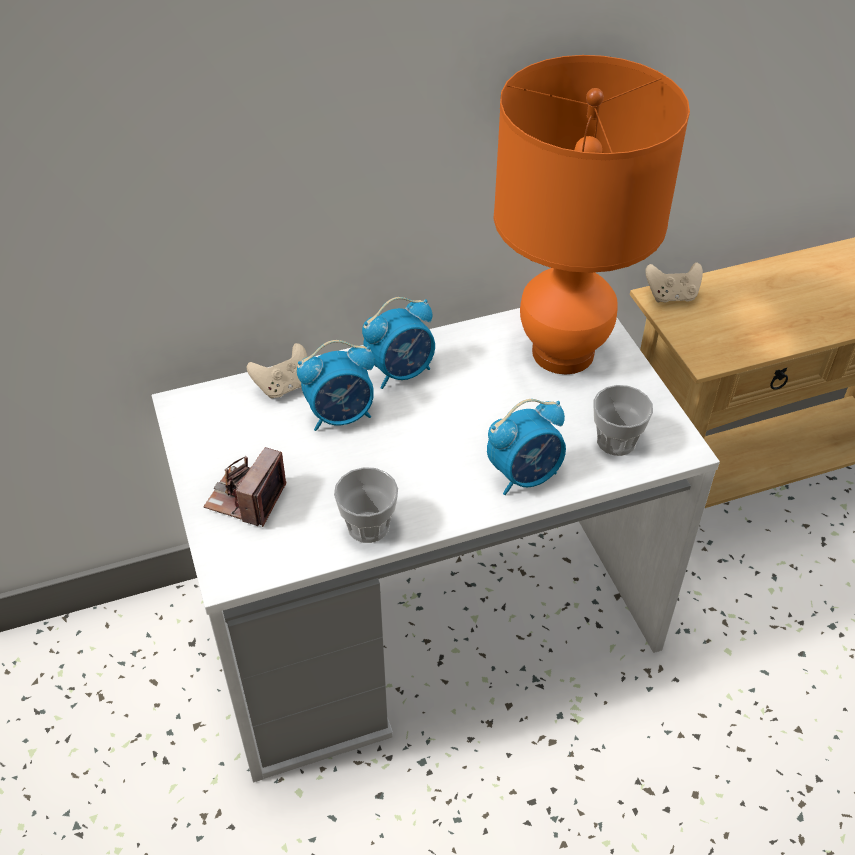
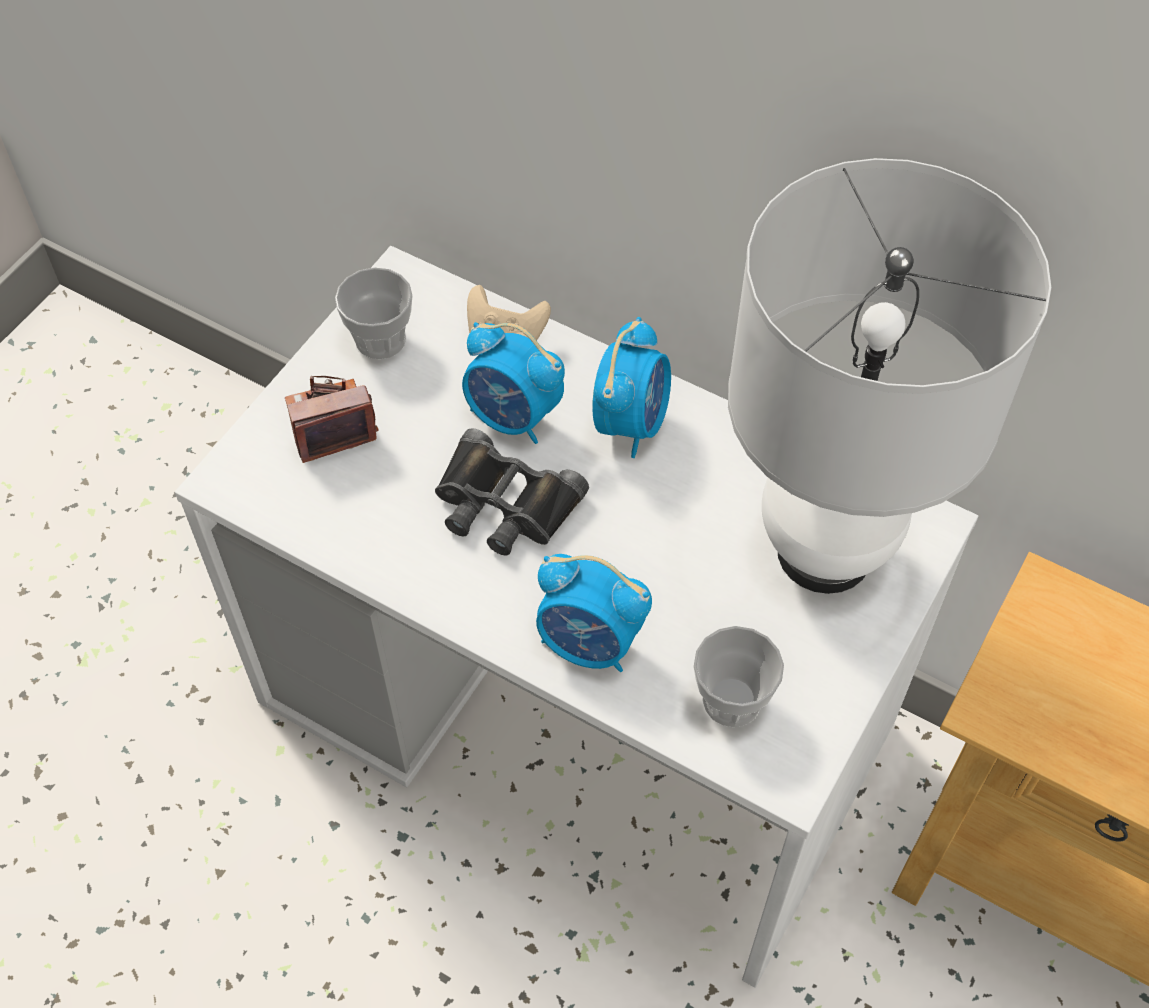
camera: 50 degrees right, 10 degrees up
cup [334,467,398,543] -> cup moved to [335,267,413,359]
alarm clock [362,297,435,389] -> alarm clock turned 90 degrees counterclockwise [592,317,671,458]
orange table lamp [493,55,690,375] -> white table lamp [728,158,1051,594]
beige game controller [645,262,703,303] -> none
none -> black binoculars [435,428,589,556]

